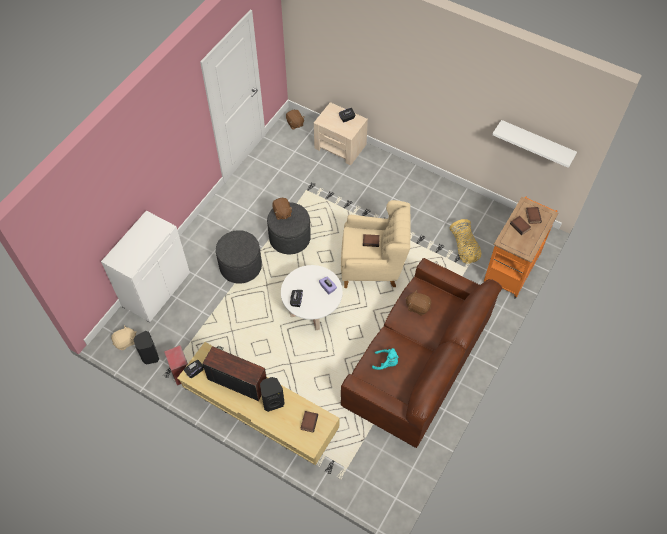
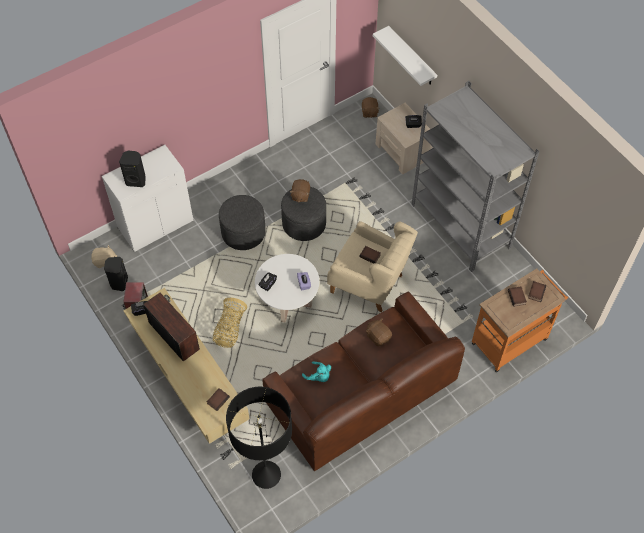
camera: 25 degrees right, 0 degrees up
black speaker [260,377,285,412] -> black speaker moved to [119,151,146,187]
basket [450,219,481,264] -> basket moved to [213,298,247,348]
white shelf [492,120,577,168] -> white shelf moved to [373,26,437,86]
none -> black floor lamp [226,387,292,489]
none -> grey bookcase [412,81,539,272]

